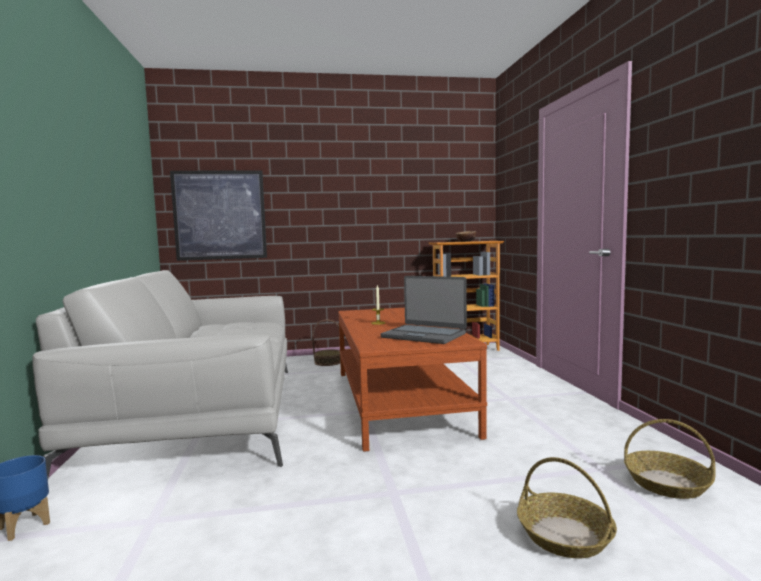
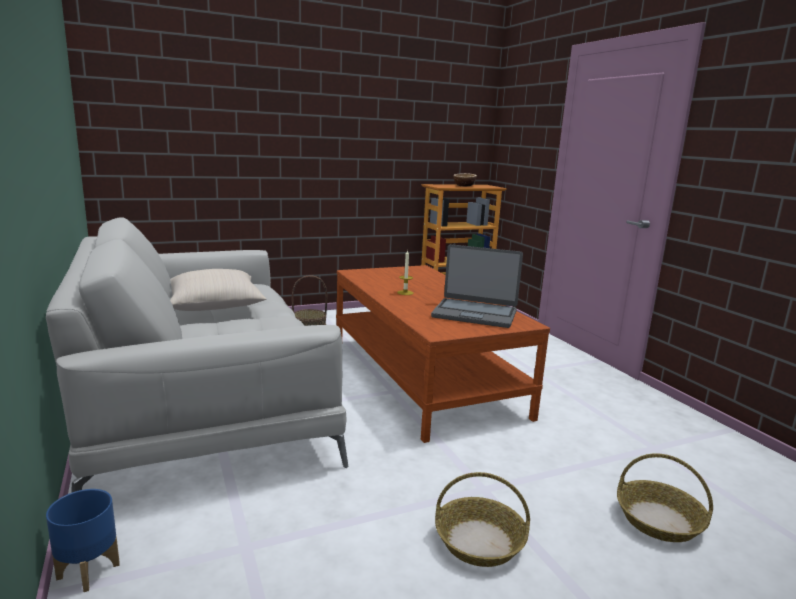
camera: 15 degrees left, 10 degrees up
picture [170,170,267,261] -> none
basket [624,419,716,499] -> basket moved to [435,472,530,567]
none -> beige pillow [170,269,267,311]

